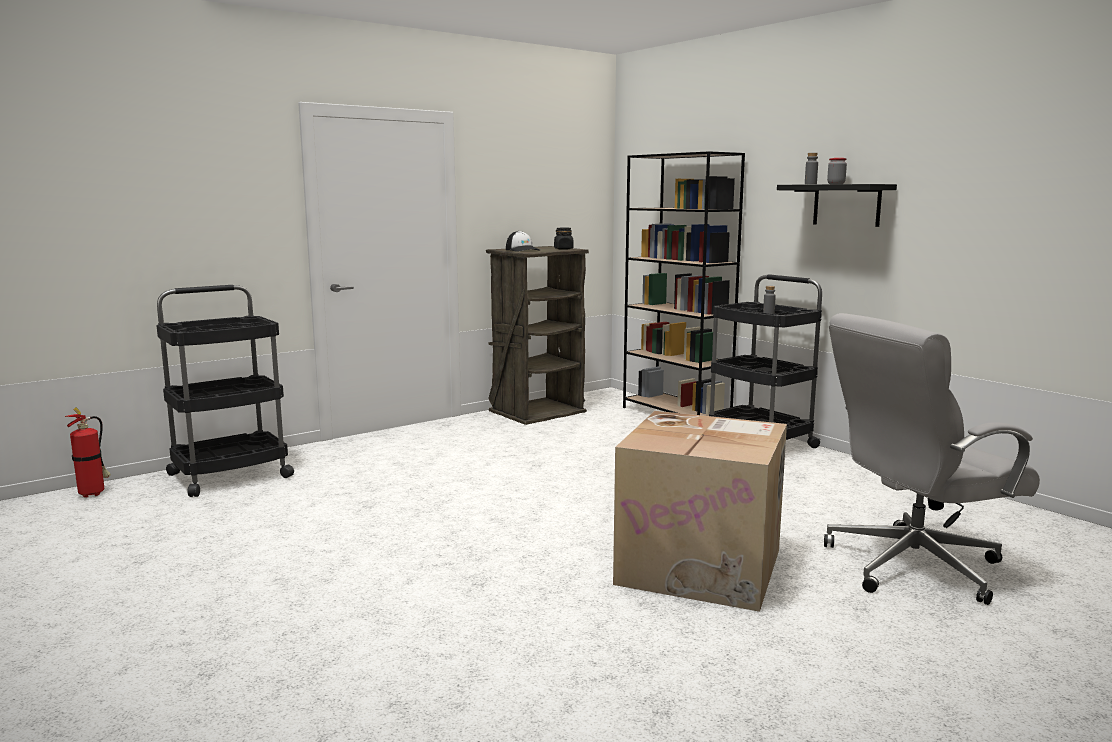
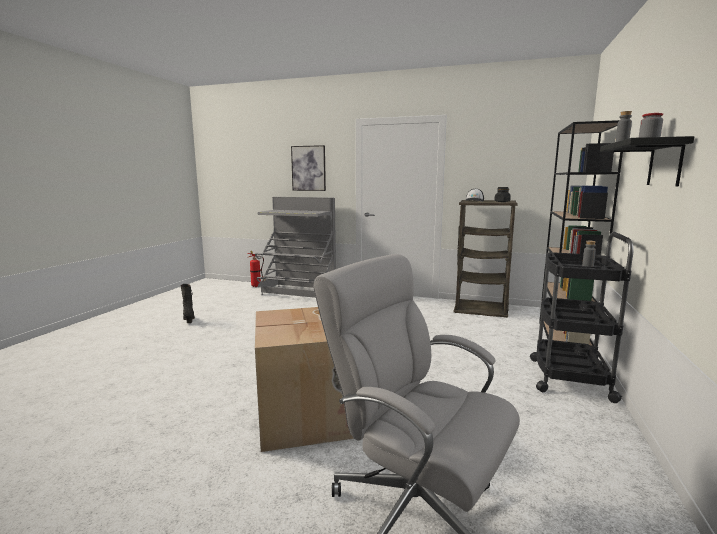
camera: 55 degrees right, 0 degrees up
black cart [156,285,294,497] -> grey shoe rack [255,197,336,298]
none -> black boot [180,283,195,323]
none -> picture [291,145,326,191]

